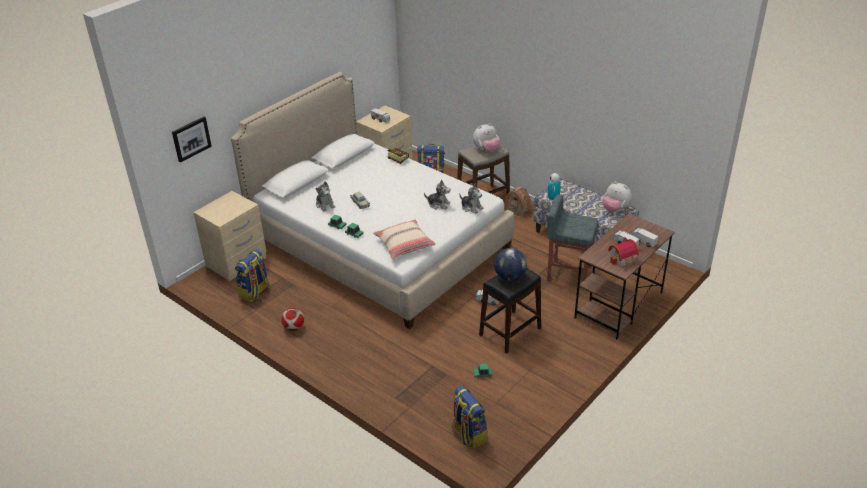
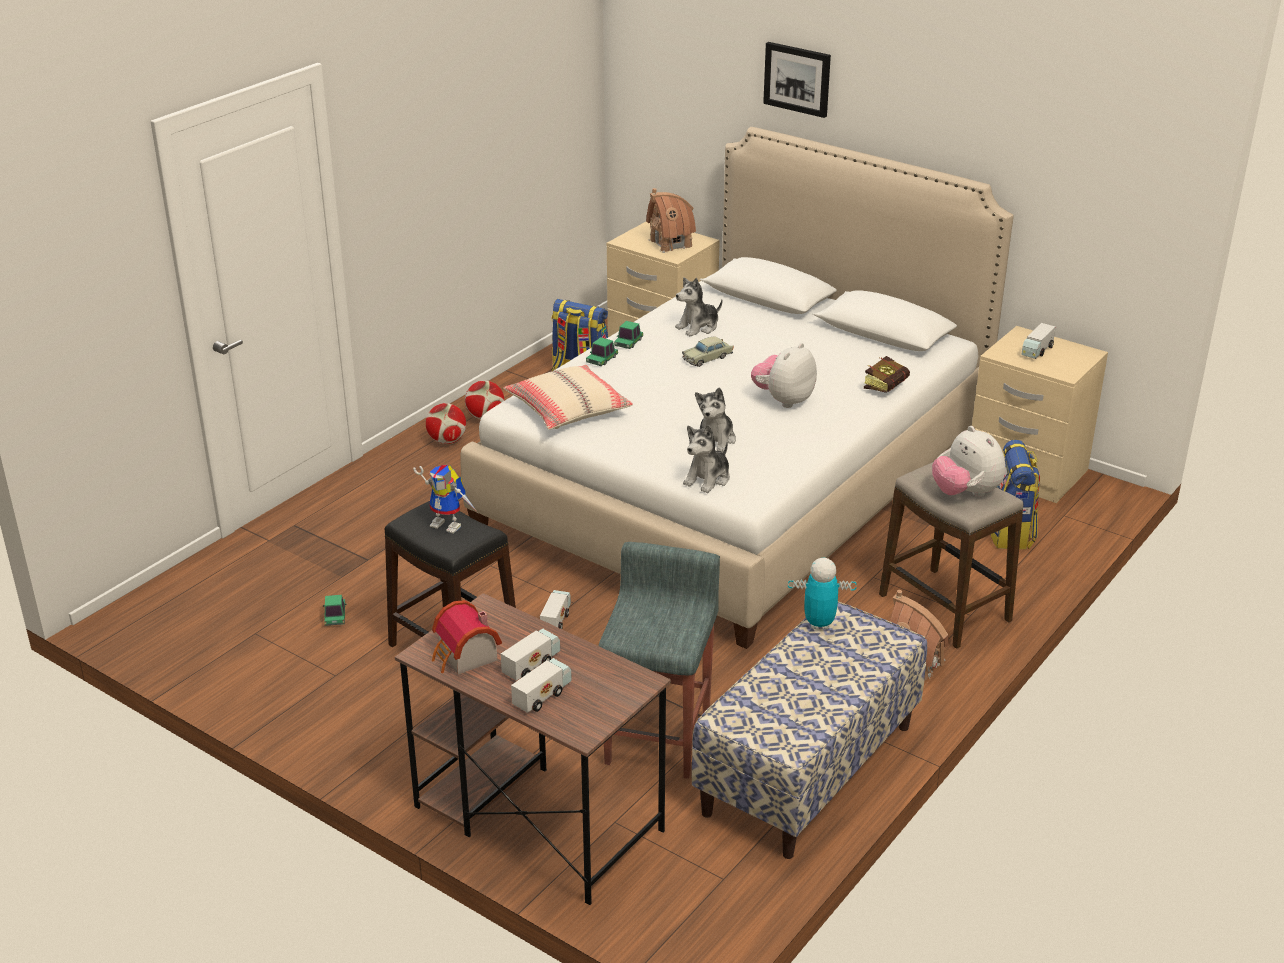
camera: 85 degrees right, 5 degrees down
picture [172,117,212,163] -> picture moved to [763,42,831,118]
backpack [451,386,487,450] -> none
globe [494,248,527,281] -> toy robot [413,465,476,534]
plush toy [602,182,632,212] -> plush toy moved to [751,343,817,408]
none -> football [426,403,466,444]
none -> toy house [646,188,696,253]

